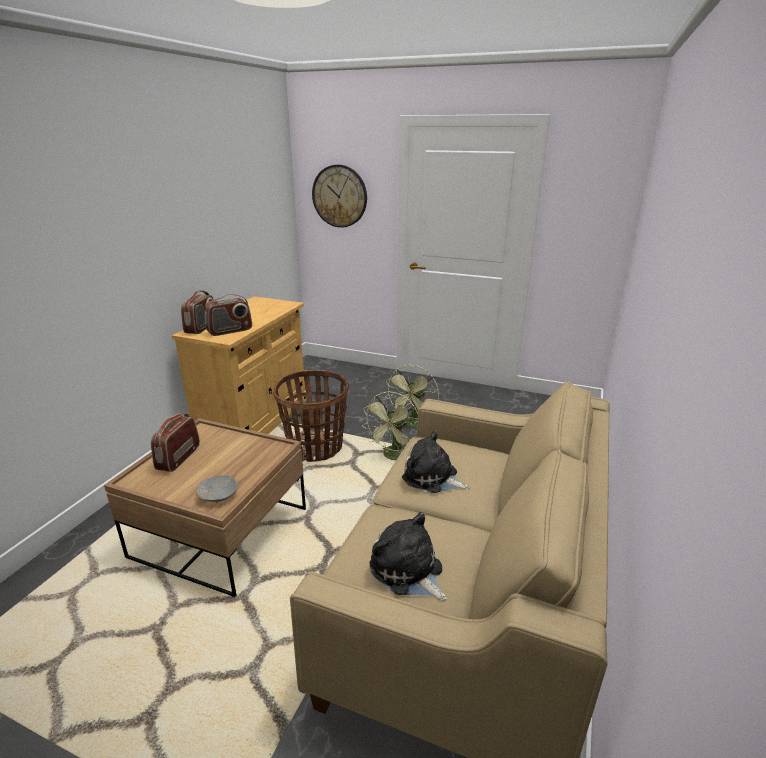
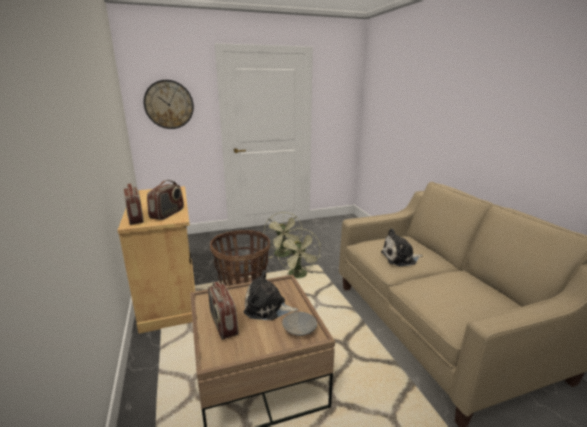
camera: 40 degrees left, 5 degrees down
plush toy [369,512,447,600] -> plush toy moved to [244,270,298,321]

